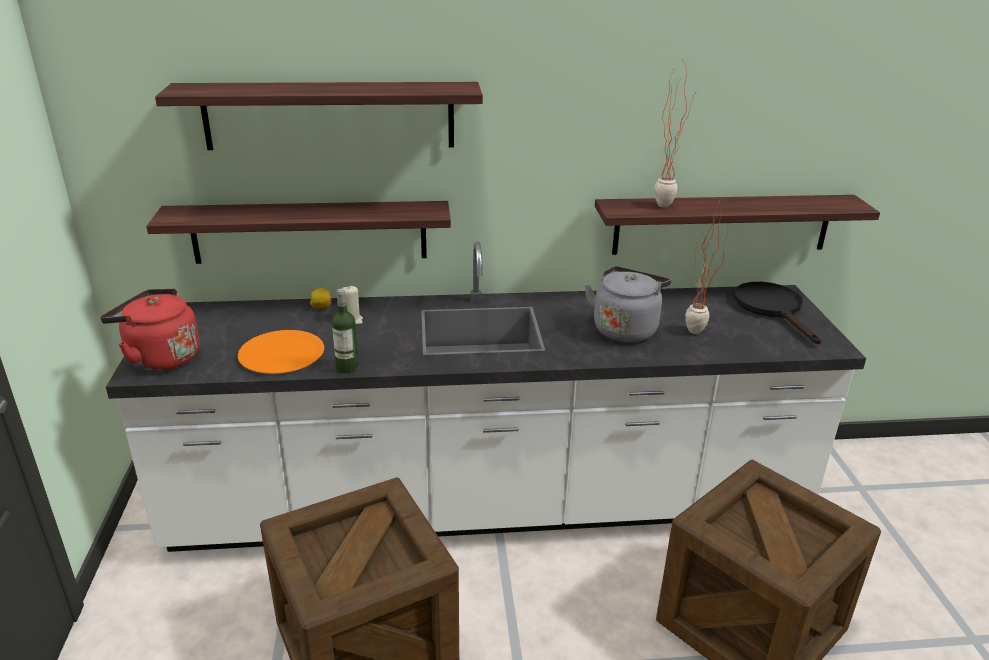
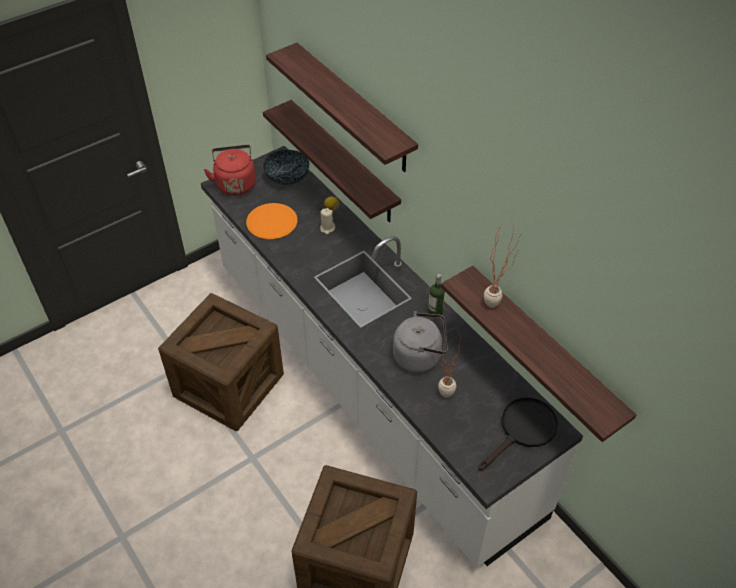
camera: 60 degrees right, 20 degrees up
bottle [332,289,359,373] -> bottle moved to [428,274,445,319]
none -> bowl [263,150,310,185]

